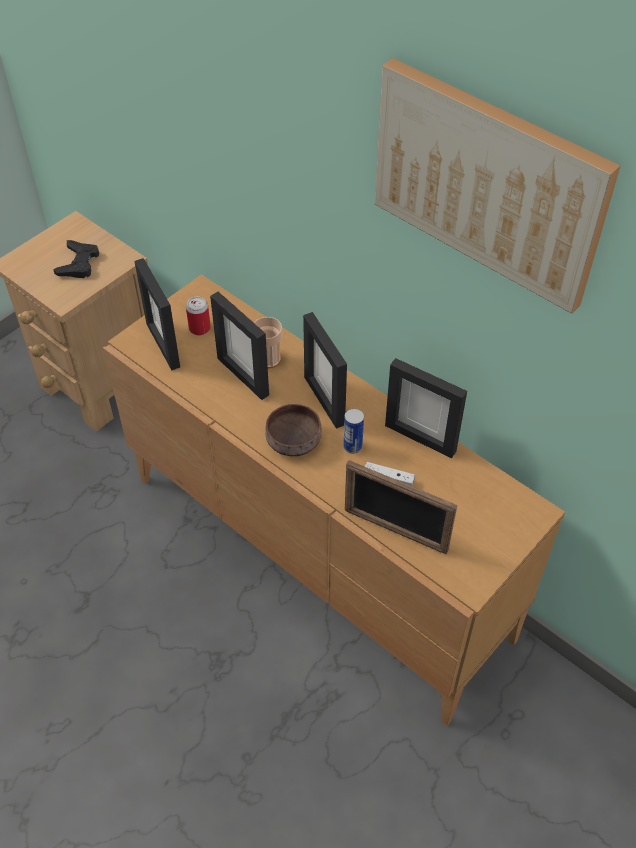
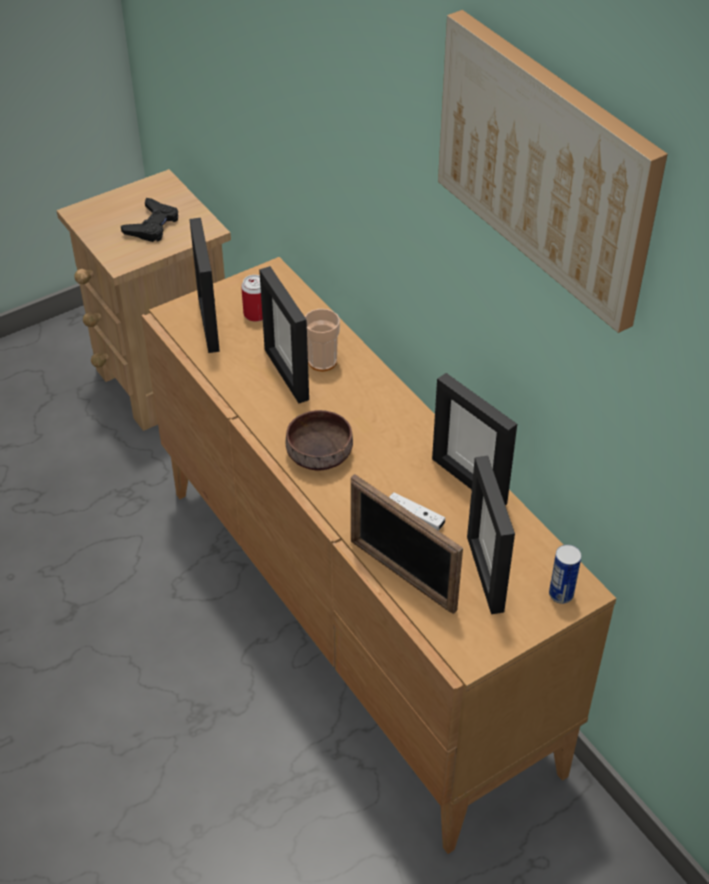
camera: 15 degrees right, 5 degrees down
picture frame [303,312,347,429] -> picture frame moved to [467,456,515,614]
can [344,408,364,454] -> can moved to [549,545,581,604]

